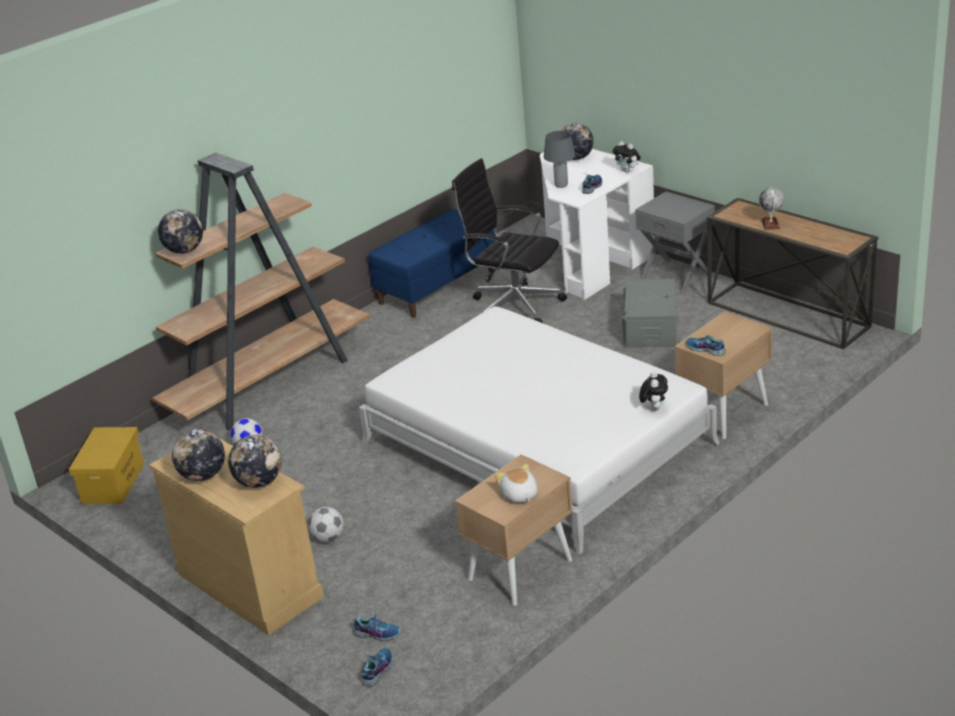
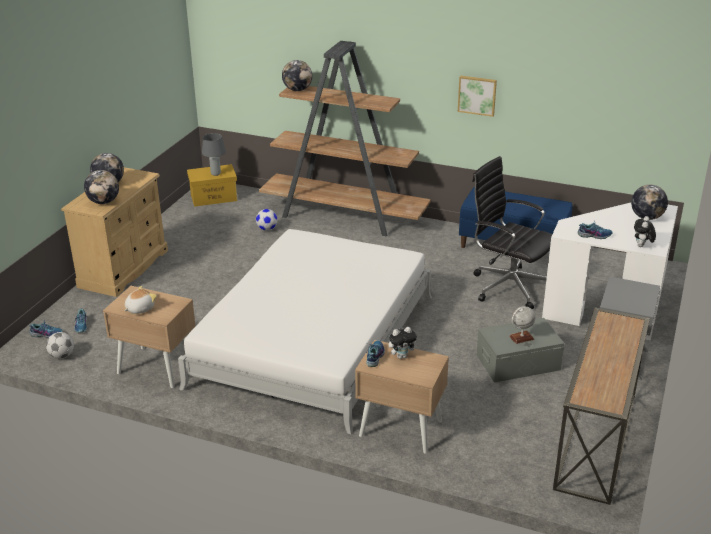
camera: 65 degrees right, 0 degrees up
football [309,507,344,542] -> football moved to [46,332,74,359]
black office chair [452,158,567,323] -> black office chair turned 60 degrees counterclockwise [472,156,552,309]
grey table lamp [544,131,576,188] -> grey table lamp moved to [202,133,226,176]
plush toy [639,371,668,410] -> plush toy moved to [389,327,419,359]
globe [759,188,784,230] -> globe moved to [509,306,535,344]
none -> picture [458,76,497,117]

